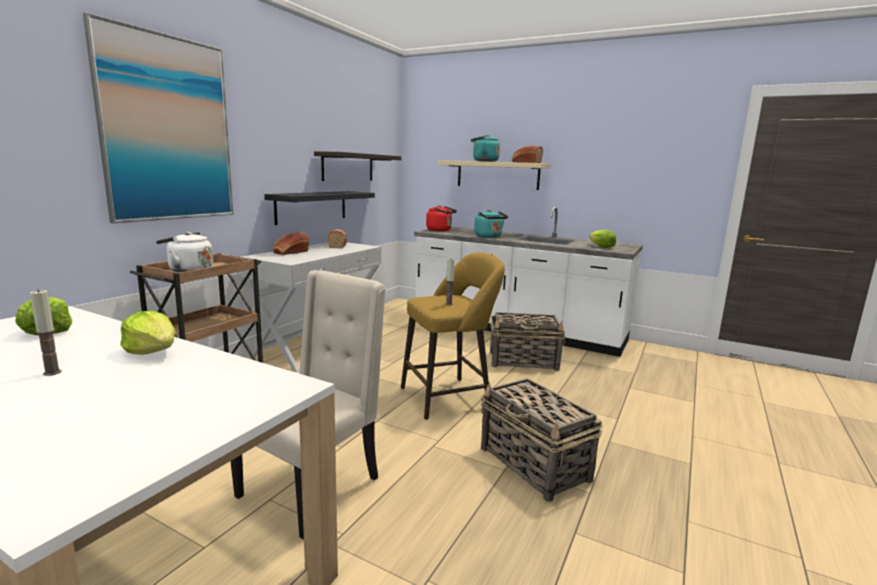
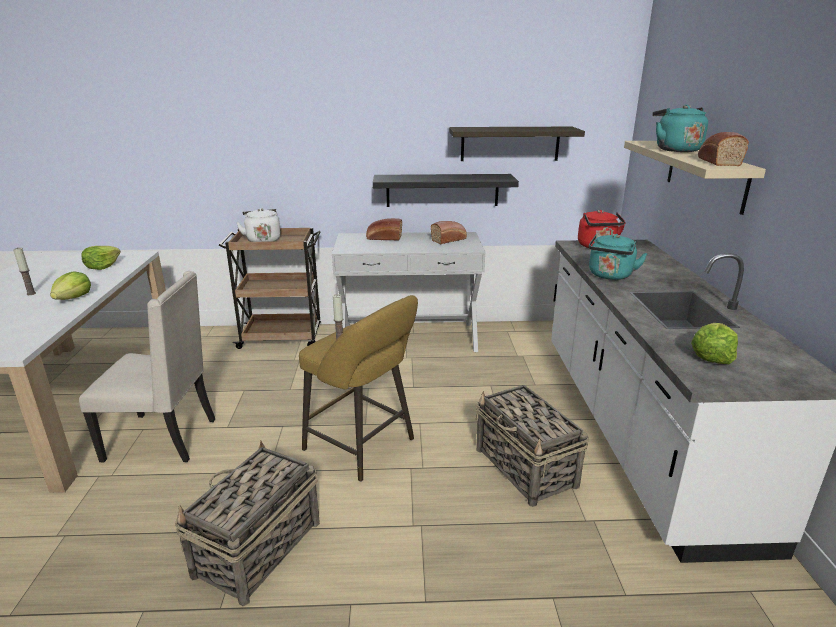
camera: 60 degrees right, 10 degrees up
picture [83,12,233,223] -> none

